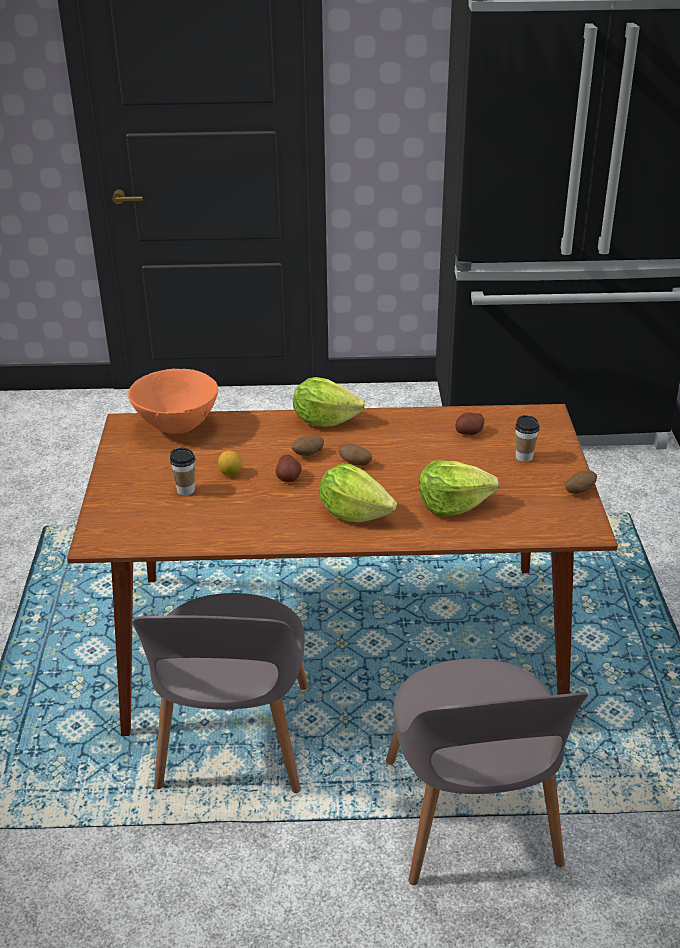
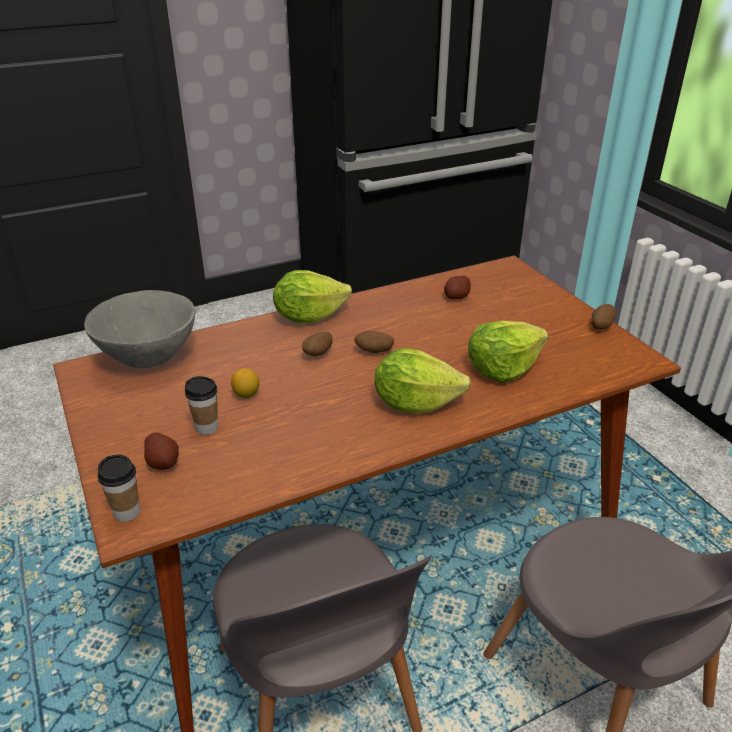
camera: 25 degrees left, 0 degrees up
orange bowl [128,369,218,434] -> grey bowl [84,290,195,368]
potato [276,455,302,482] -> potato moved to [144,433,179,470]
cup [515,415,540,462] -> cup moved to [97,454,140,522]

